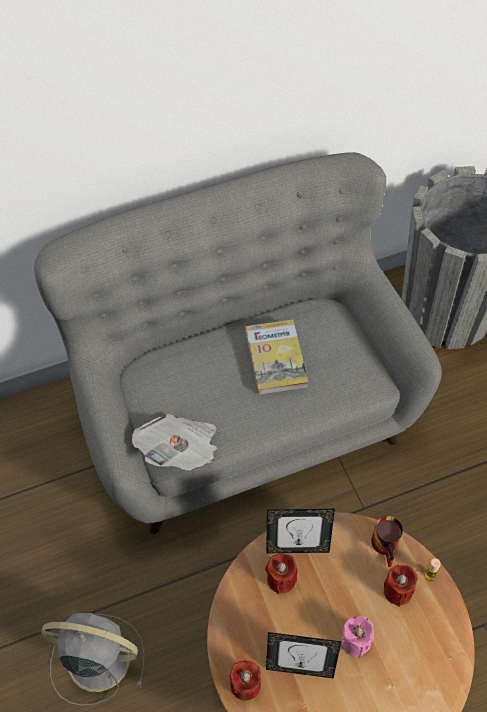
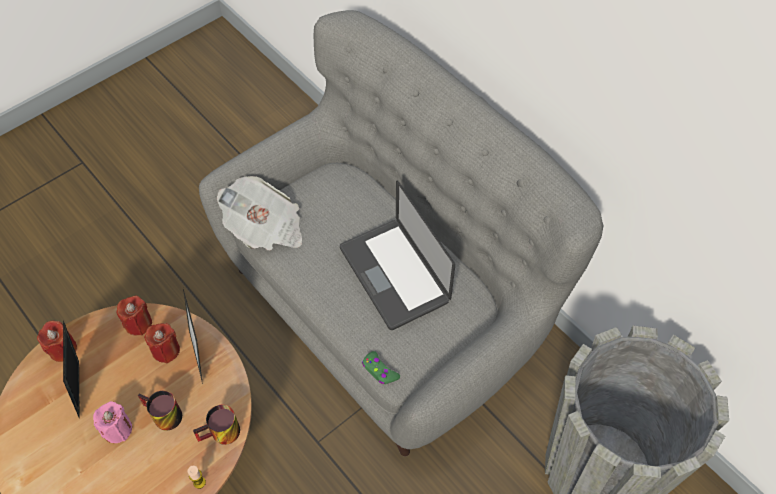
camera: 70 degrees right, 0 degrees up
grey fan [41,613,145,706] -> none
book [245,319,308,395] -> laptop [340,181,455,330]
red candle [384,565,418,607] -> red candle moved to [116,295,152,336]
none -> mug [138,391,182,431]
none -> green game controller [362,351,400,384]

